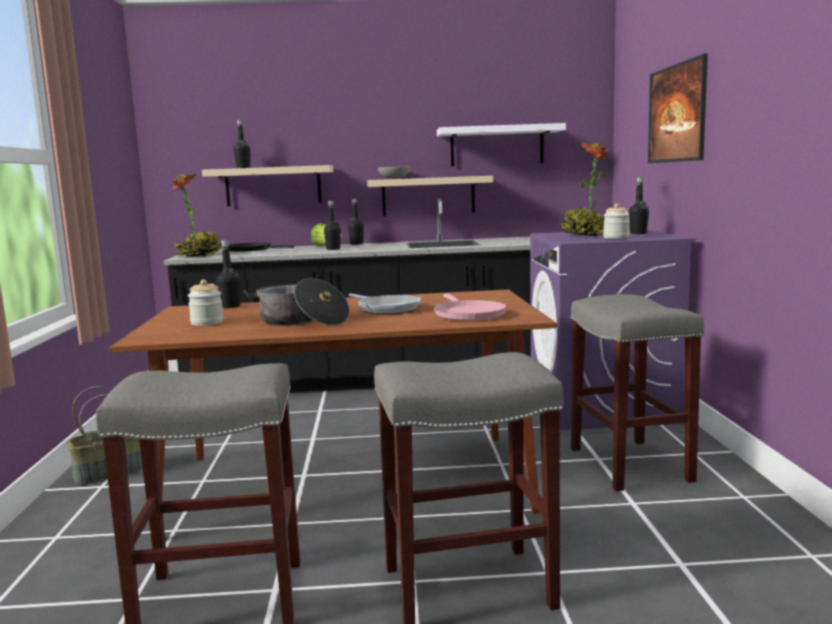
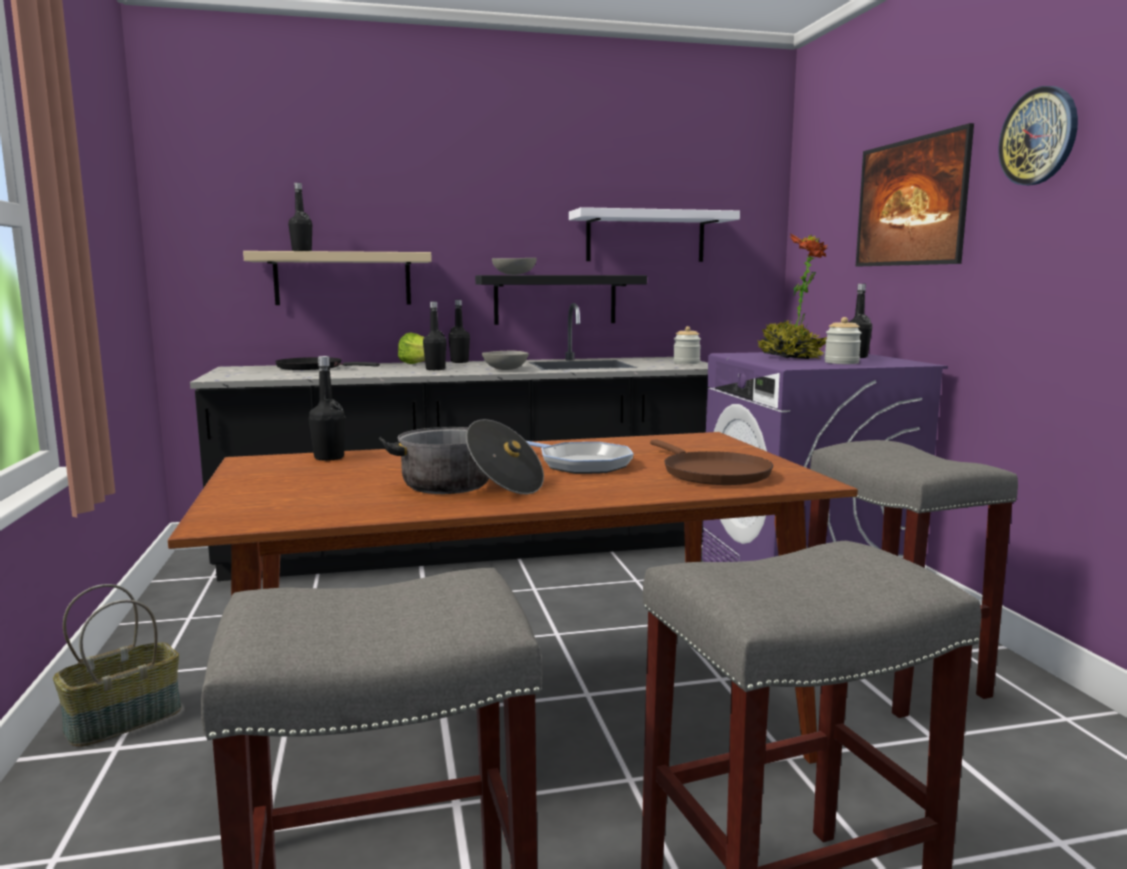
camera: 10 degrees left, 0 degrees up
potted plant [172,172,221,256] -> none
jar [188,279,224,326] -> jar moved to [673,326,701,364]
beige shelf [367,176,493,216] -> black shelf [475,275,647,325]
pink frying pan [434,293,507,321] -> brown frying pan [650,440,773,485]
none -> grey bowl [482,351,529,370]
none -> wall clock [998,86,1078,185]

